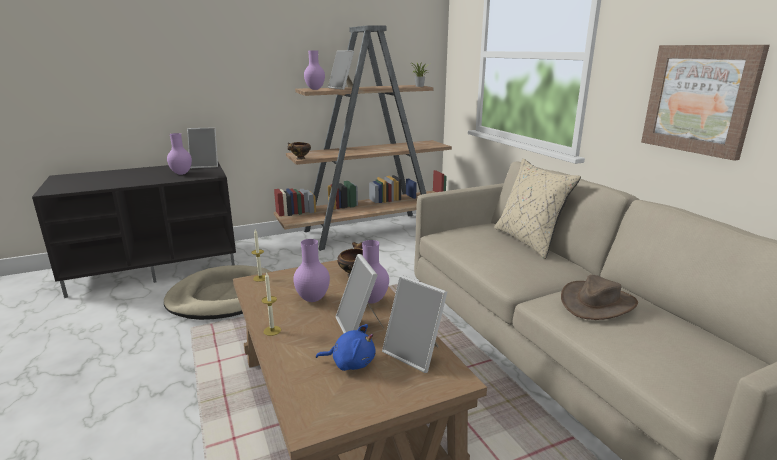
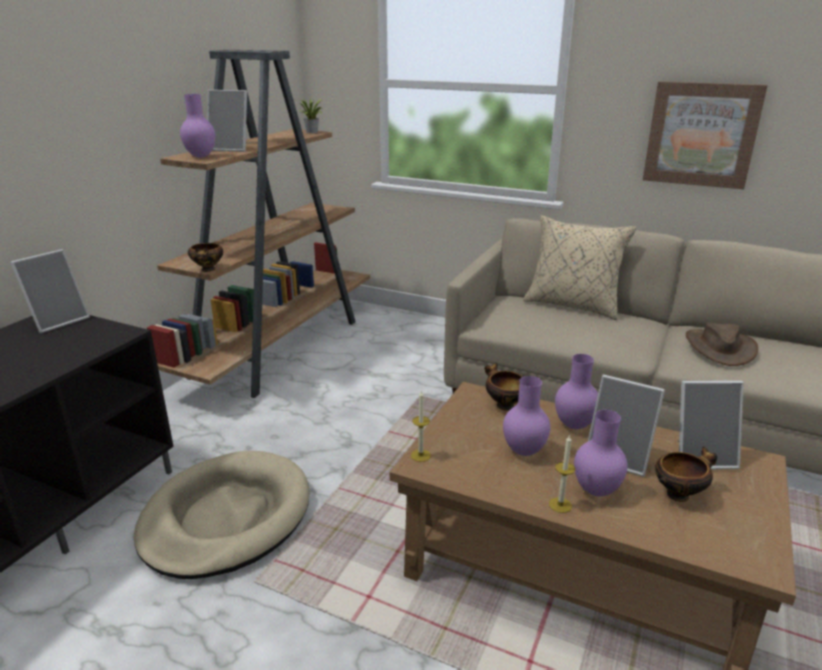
camera: 40 degrees left, 5 degrees up
purple vase [167,133,192,175] -> purple vase moved to [574,410,628,496]
blue plush toy [316,324,376,371] -> bowl [655,447,717,502]

